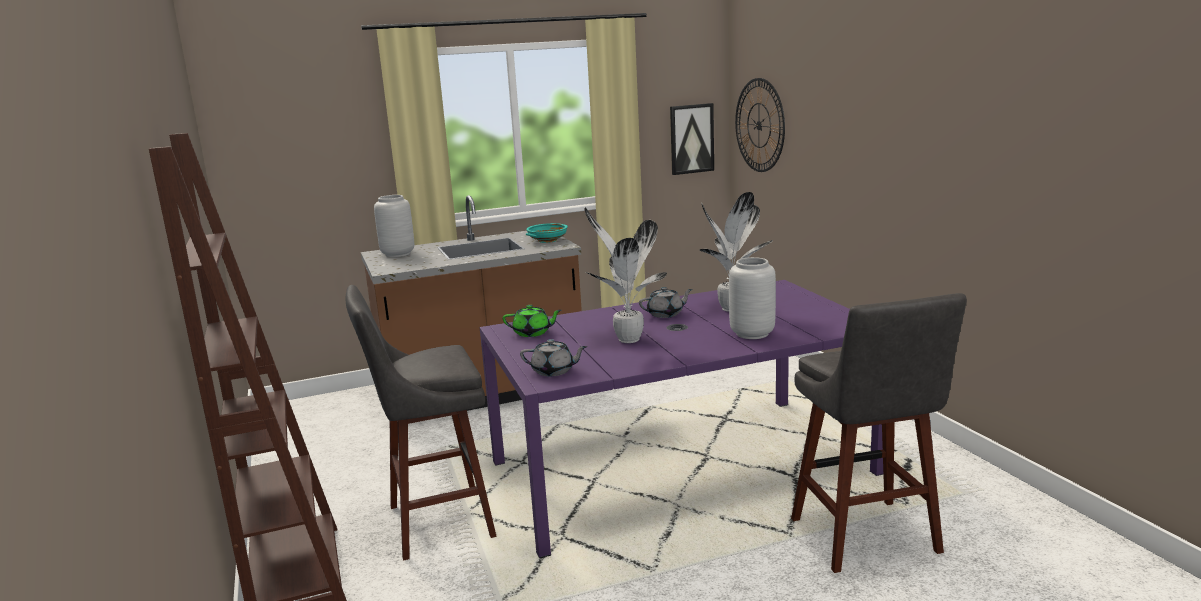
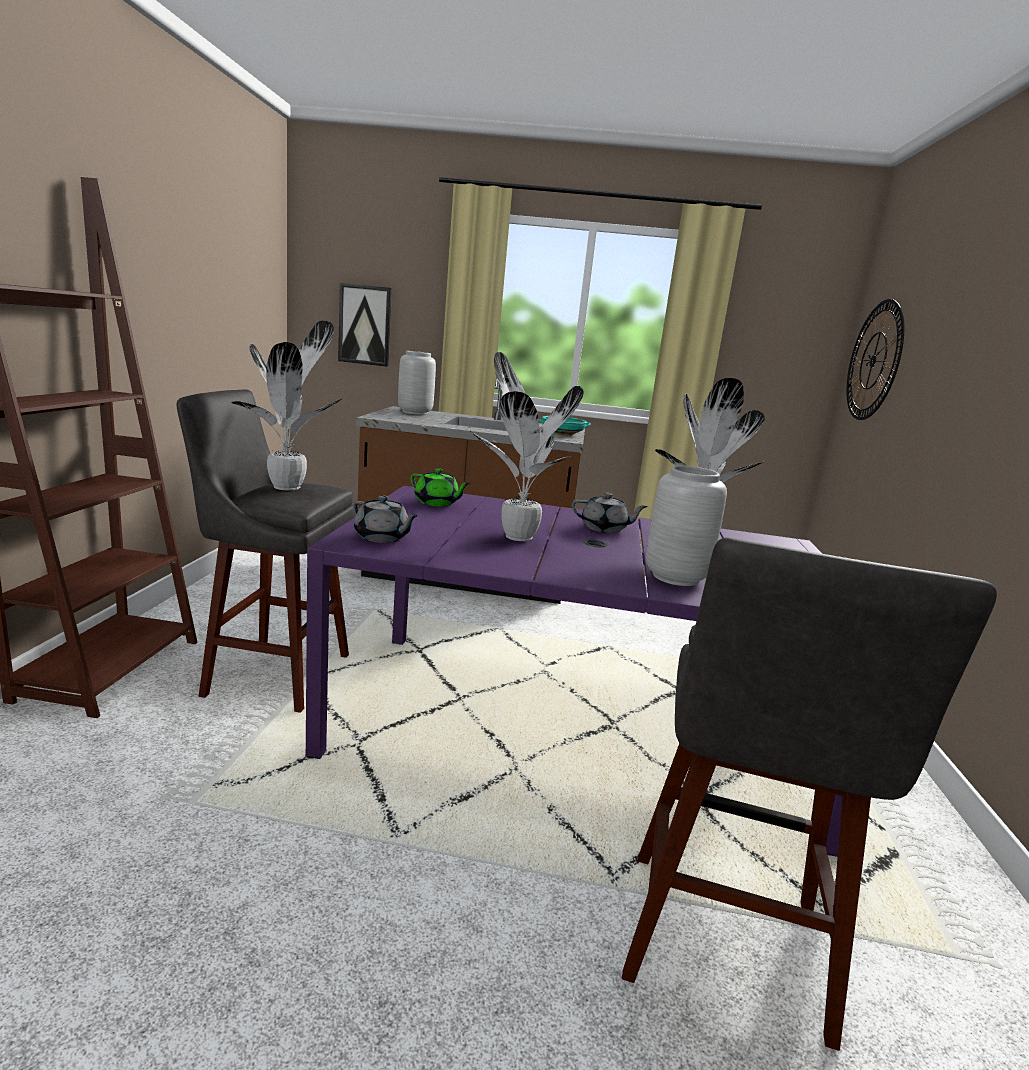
camera: 25 degrees right, 0 degrees up
picture [670,103,714,175] -> picture moved to [338,283,392,367]
none -> potted plant [231,321,342,490]

